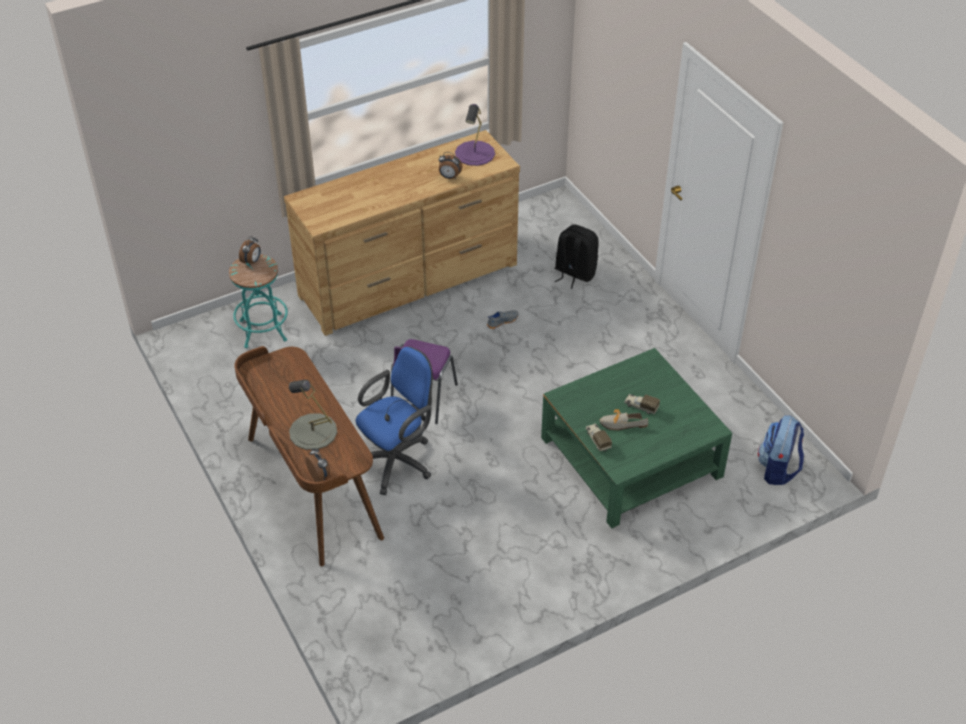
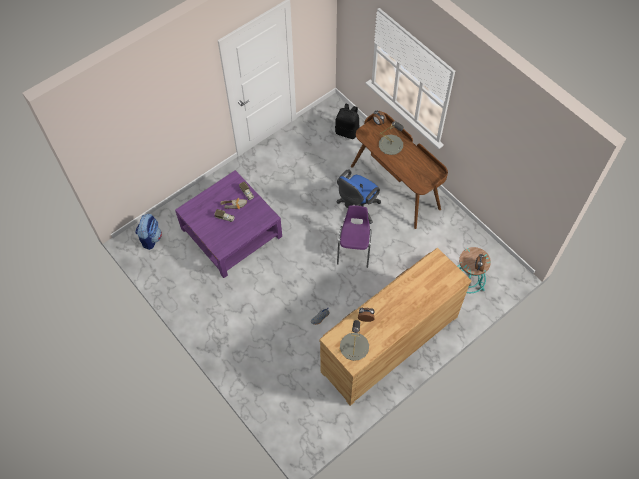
camera: 170 degrees right, 15 degrees up
purple table lamp [455,104,495,166] -> grey table lamp [340,320,369,361]
green coffee table [541,348,732,529] -> purple coffee table [175,170,282,278]
black backpack [555,225,599,289] -> black backpack moved to [335,103,360,139]

